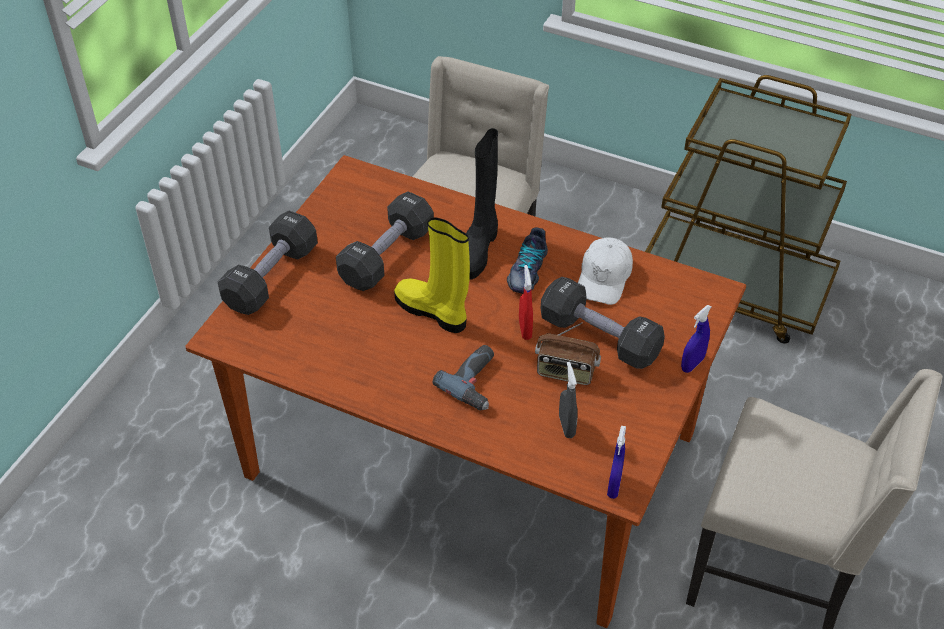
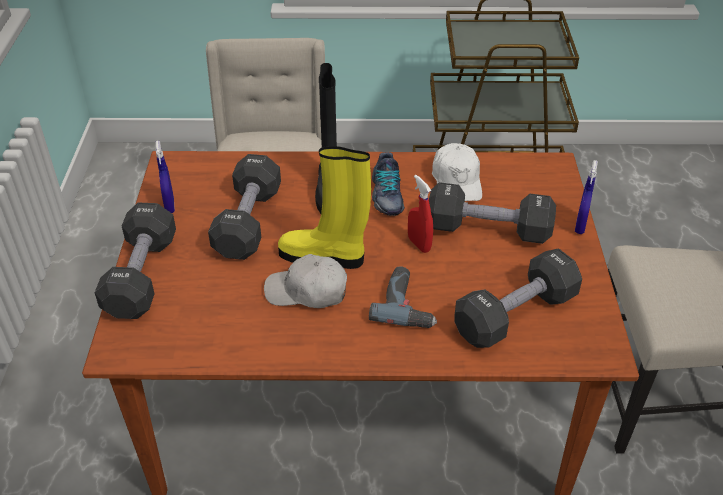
camera: 25 degrees left, 5 degrees down
radio [535,322,601,385] -> none
grey spray bottle [559,362,577,438] -> black dumbbell [454,249,582,348]
blue spray bottle [607,426,626,499] -> blue spray bottle moved to [155,141,175,213]
none -> white cap [264,254,347,308]

